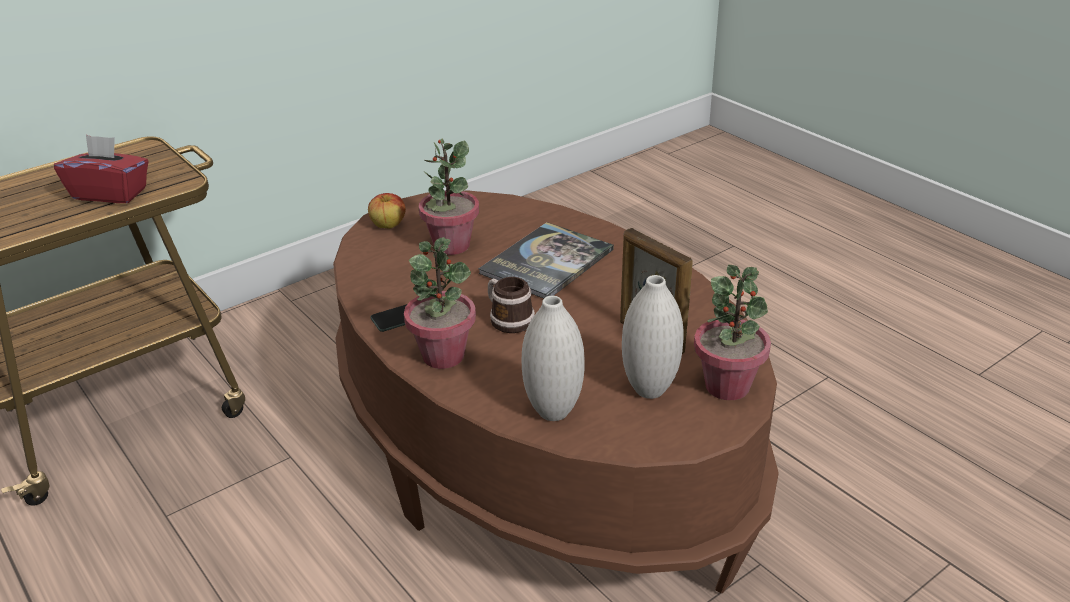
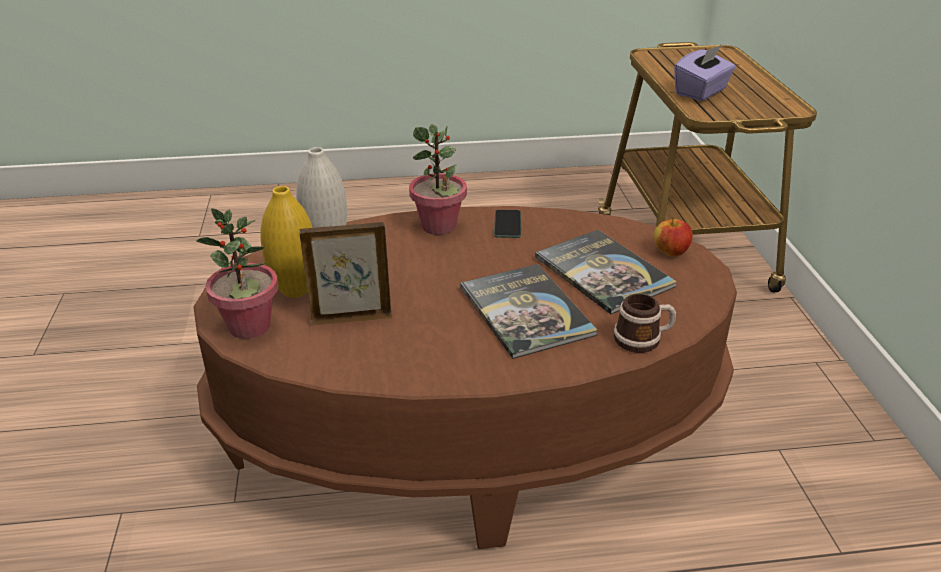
camera: 120 degrees right, 0 degrees up
red tissue box [54,135,148,203] -> purple tissue box [674,45,736,101]
potted plant [419,138,479,255] -> book [535,230,677,314]
mug [488,277,535,333] -> mug moved to [614,294,676,353]
white vase [622,275,684,399] -> yellow vase [260,186,313,298]

